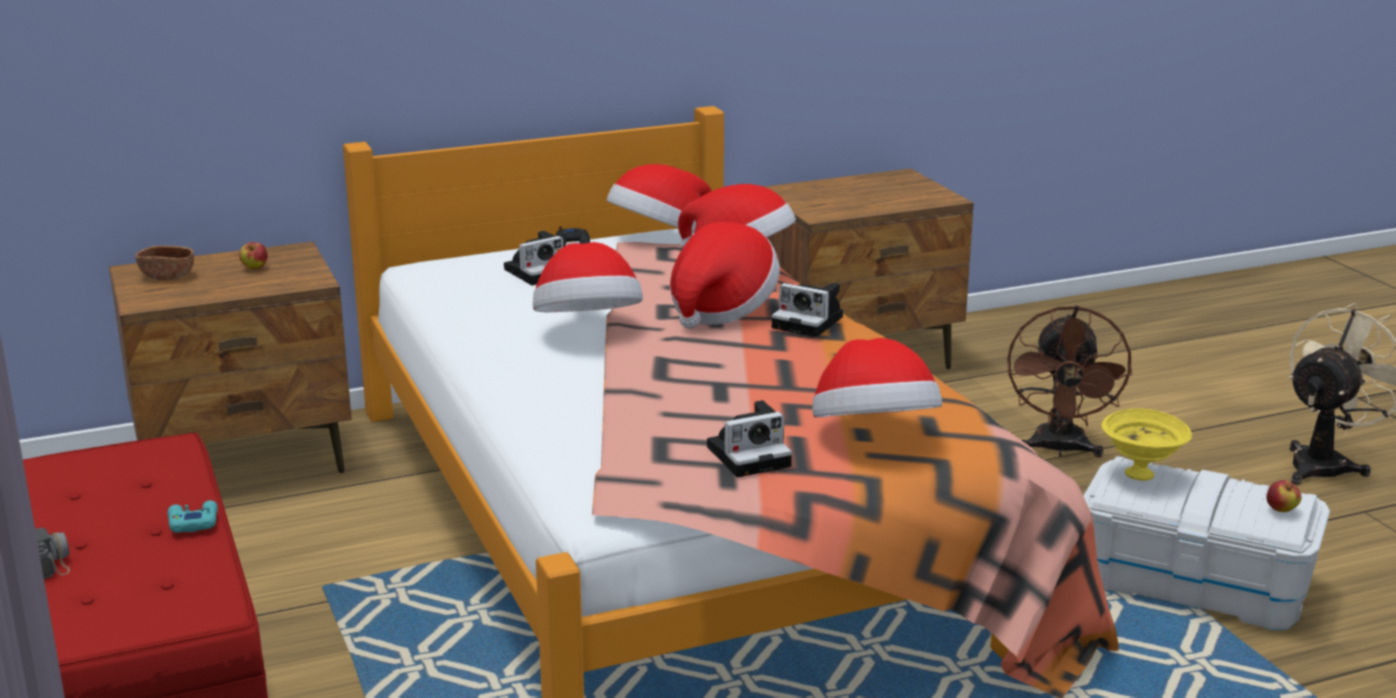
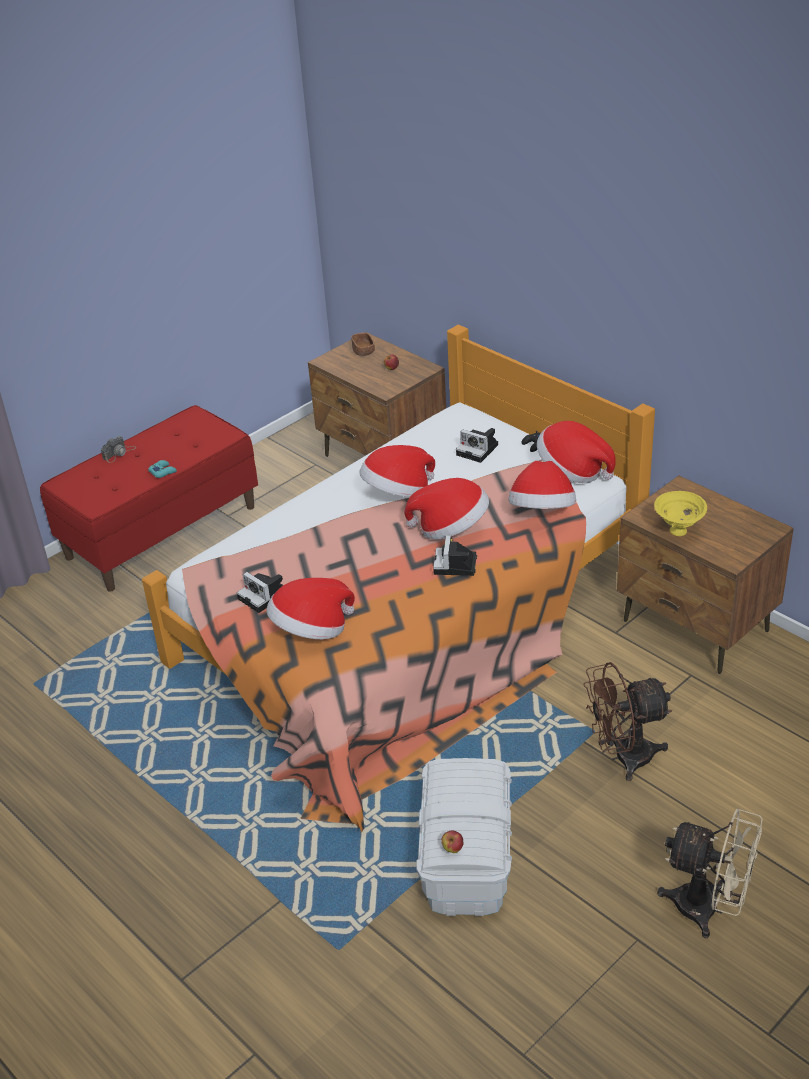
camera: 70 degrees right, 15 degrees up
yellow bowl [1102,408,1192,481] -> yellow bowl moved to [654,491,707,536]

